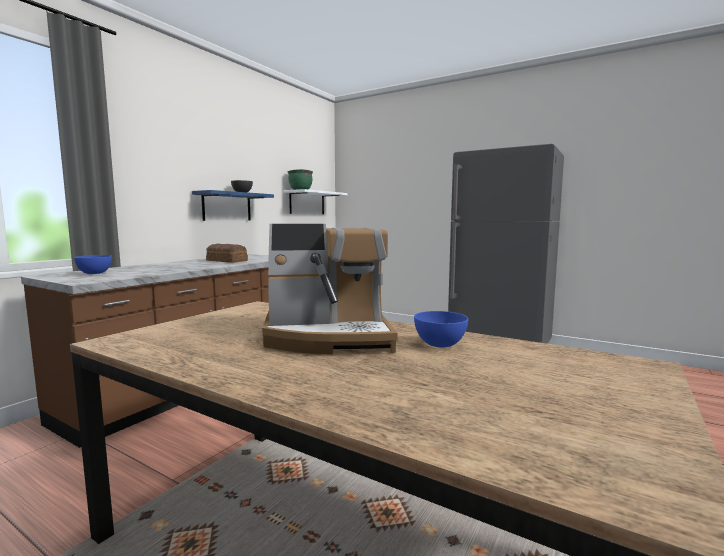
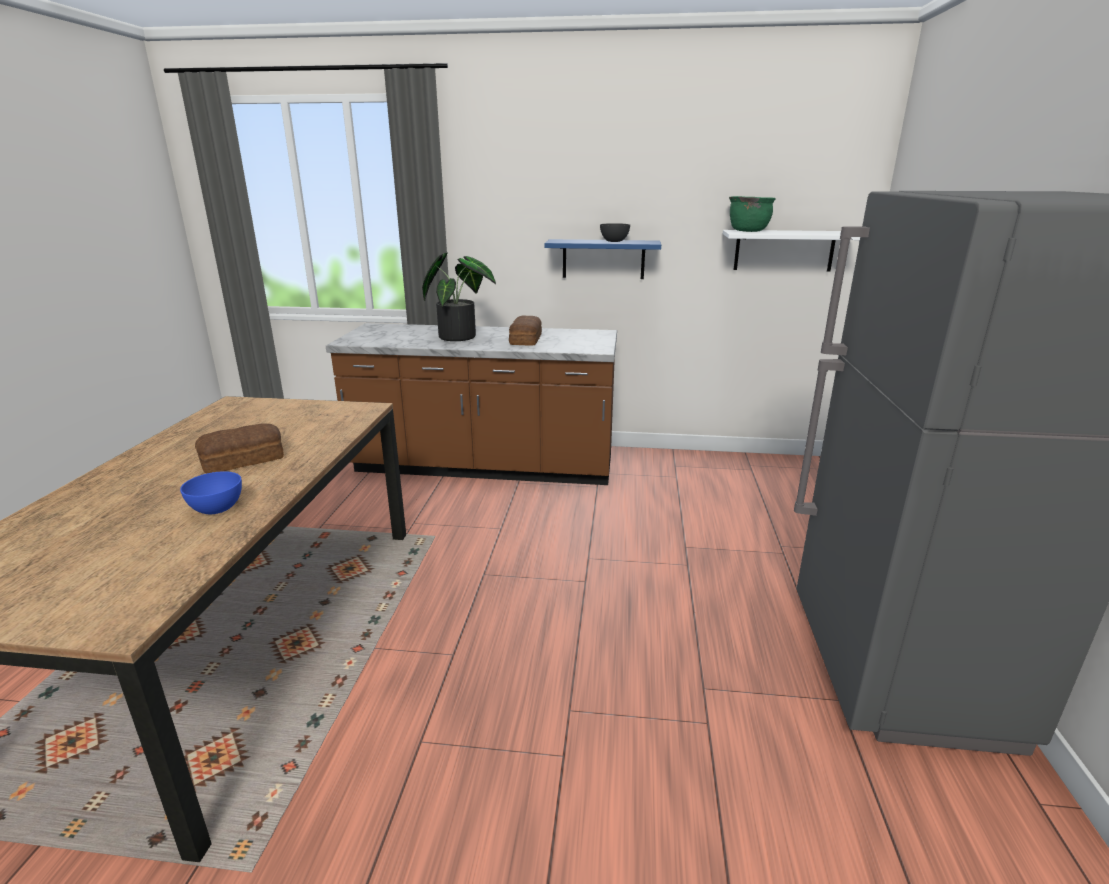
camera: 65 degrees right, 15 degrees up
blue bowl [74,255,112,274] -> none
coffee machine [262,224,398,354] -> bread [195,423,284,474]
none -> potted plant [422,252,496,341]

